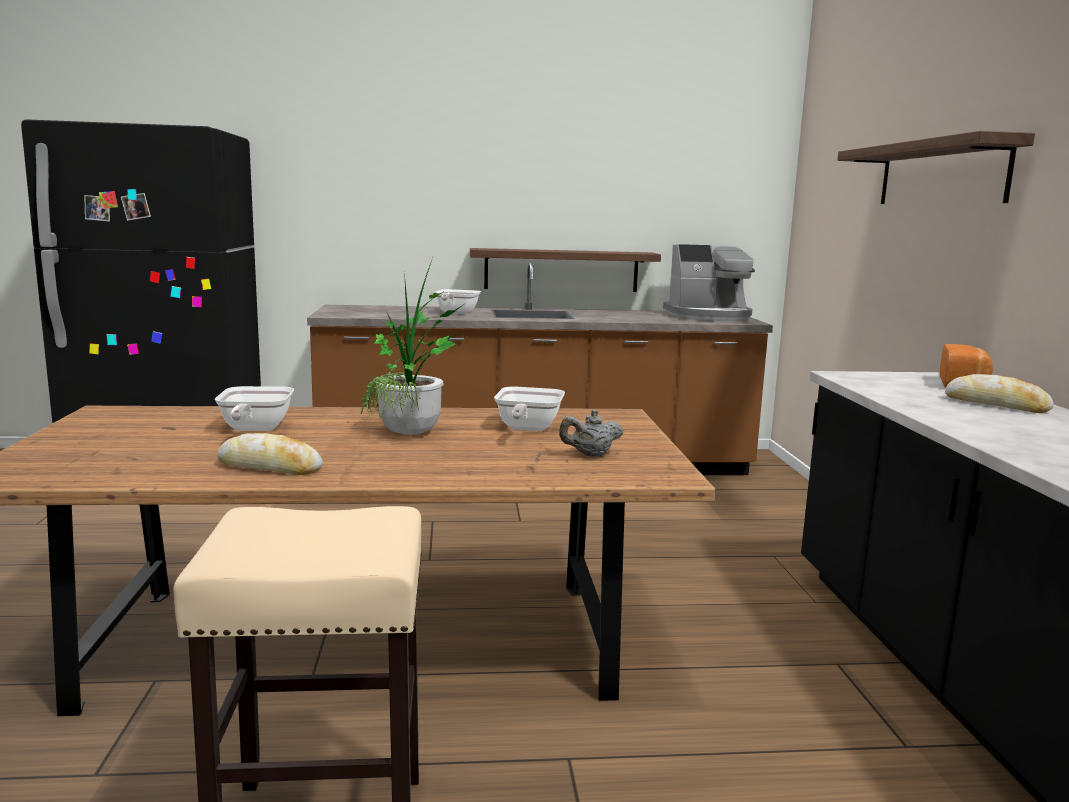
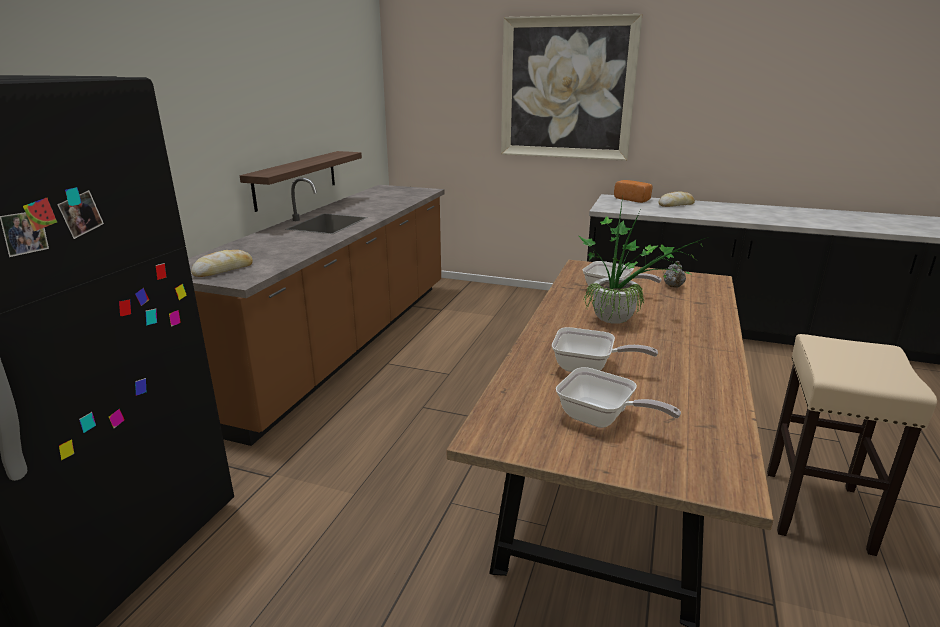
camera: 65 degrees left, 10 degrees up
bread [217,433,323,475] -> bread moved to [191,250,253,277]
frying pan [434,289,481,314] -> frying pan moved to [556,367,681,428]
coffee machine [663,244,755,321] -> none
shelf [837,131,1035,204] -> picture [501,14,642,161]

